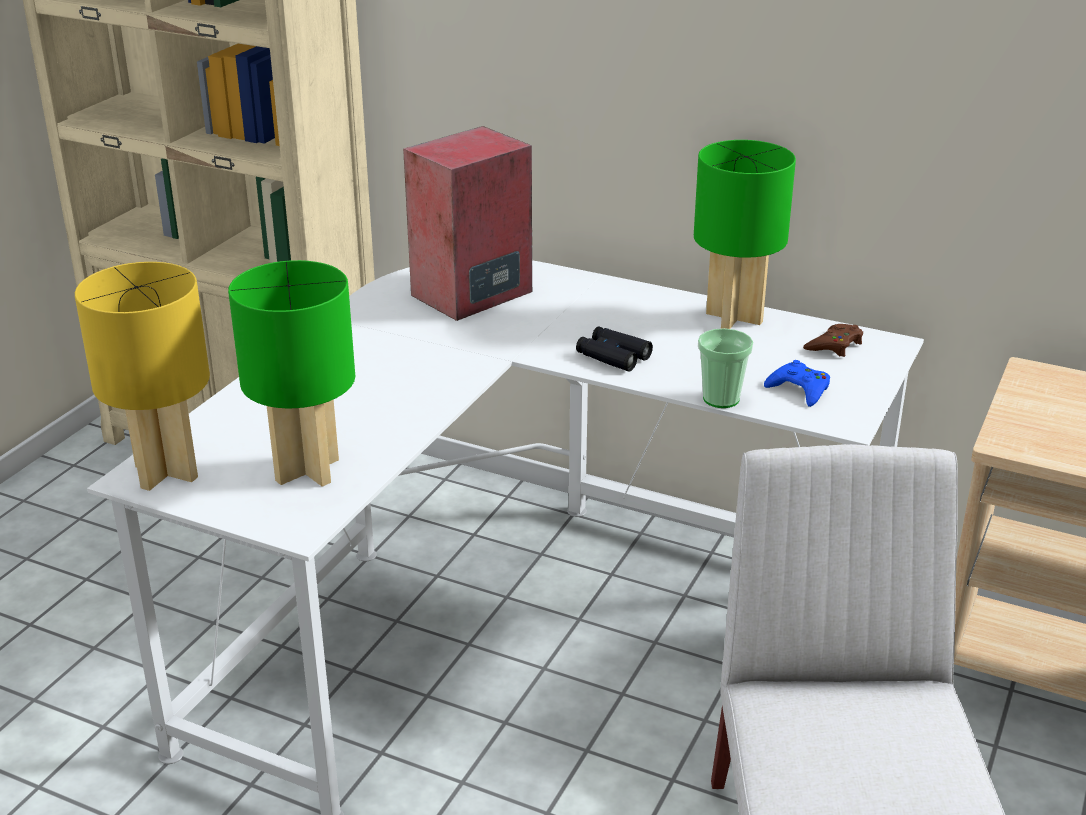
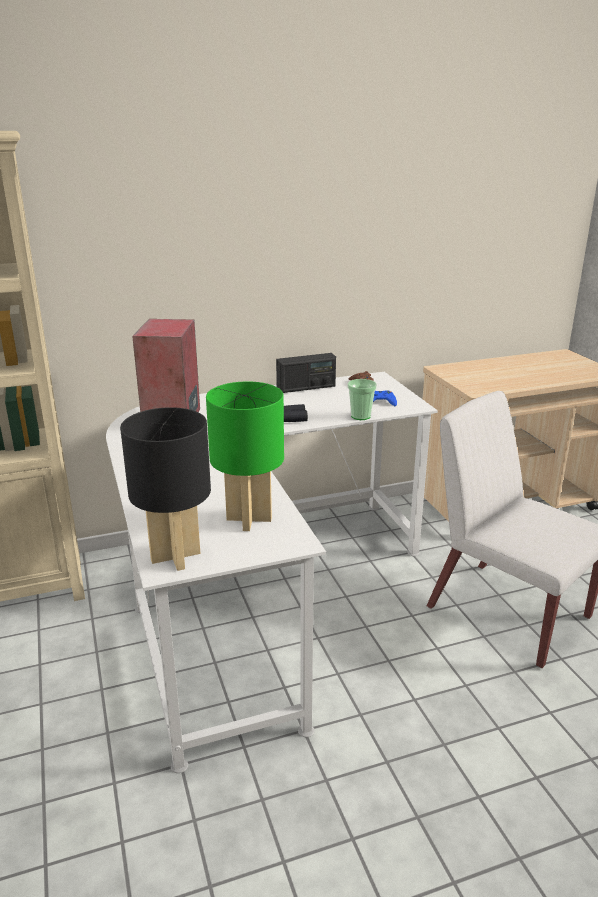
camera: 45 degrees left, 5 degrees down
yellow table lamp [75,262,210,491] -> black table lamp [120,407,211,571]
green table lamp [694,140,796,329] -> radio [276,353,336,393]

